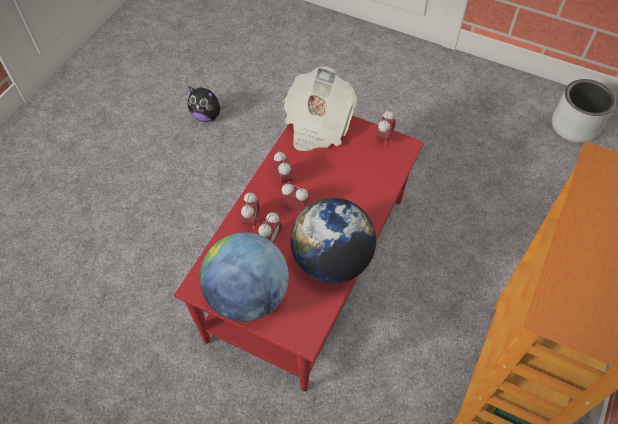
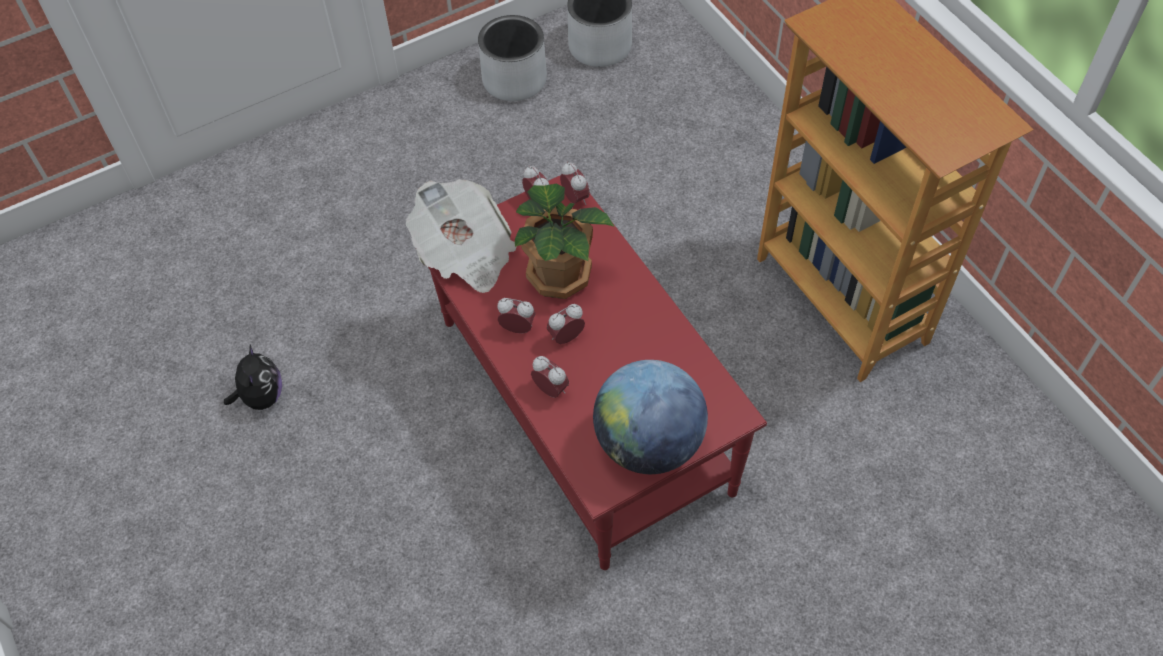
camera: 55 degrees left, 0 degrees up
plush toy [188,86,226,122] -> plush toy turned 60 degrees counterclockwise [224,344,282,410]
alarm clock [258,212,282,243] -> alarm clock moved to [560,162,590,205]
globe [291,198,376,283] -> none
none -> grey planter [478,15,547,101]
none -> potted plant [515,184,615,299]

